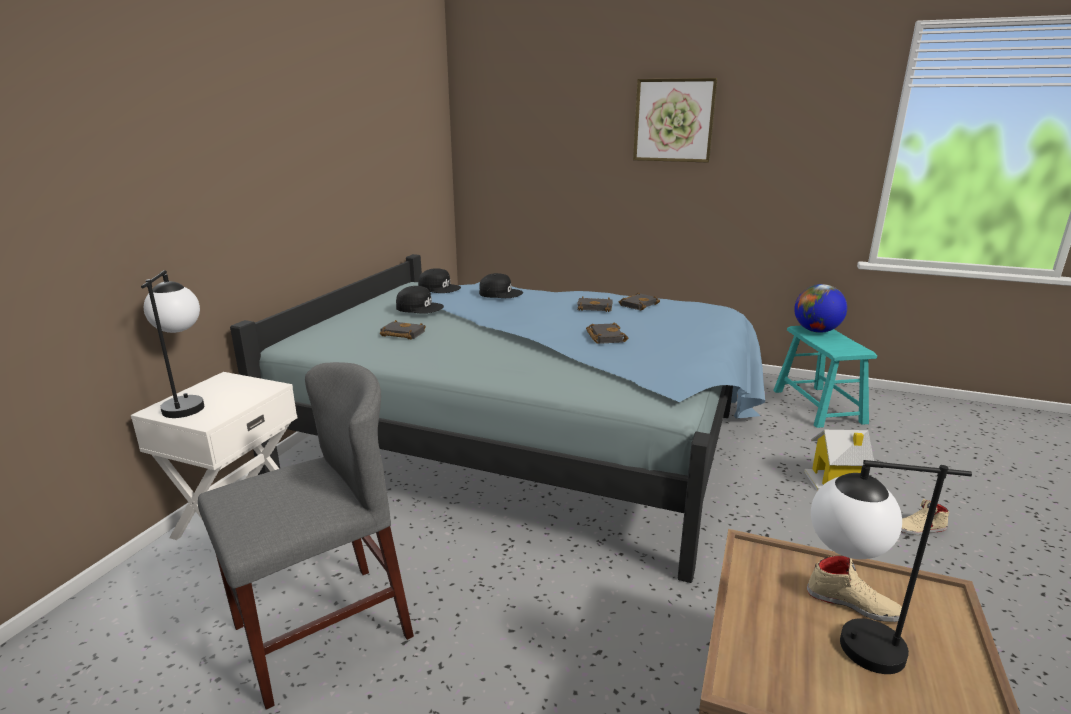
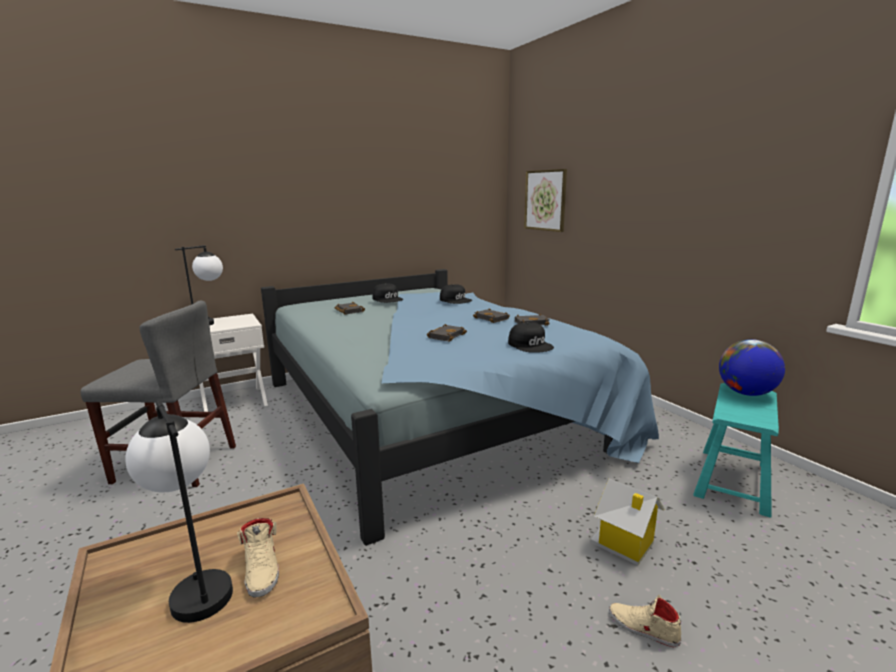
camera: 40 degrees right, 5 degrees down
black cap [418,268,461,293] -> black cap moved to [508,322,554,353]
picture [633,78,718,163] -> picture moved to [524,169,567,232]

